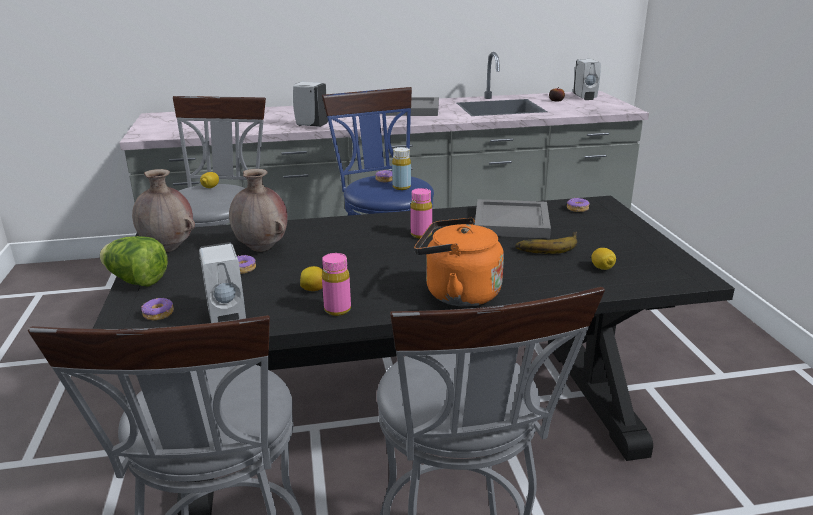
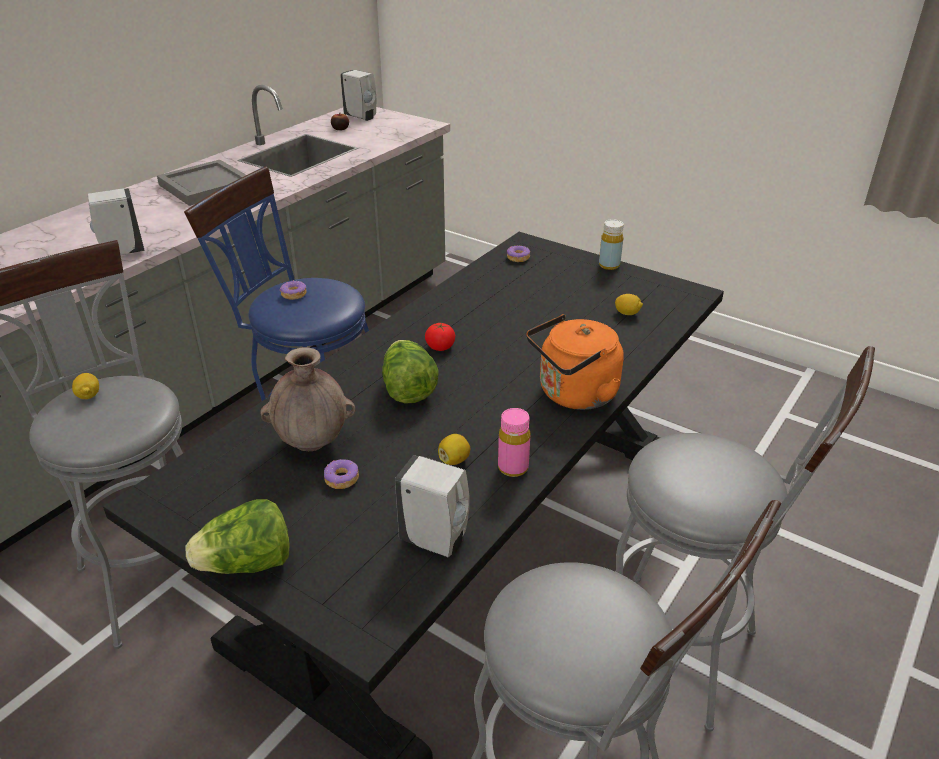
camera: 45 degrees left, 10 degrees up
brown vase [132,169,195,252] -> none
donut [141,298,174,320] -> none
yellow bottle [392,147,411,190] -> yellow bottle moved to [599,219,624,270]
pink bottle [410,188,432,238] -> tomato [425,323,455,351]
grey tray [475,199,551,239] -> none
banana [515,232,577,254] -> none
none -> lettuce [382,340,439,404]

